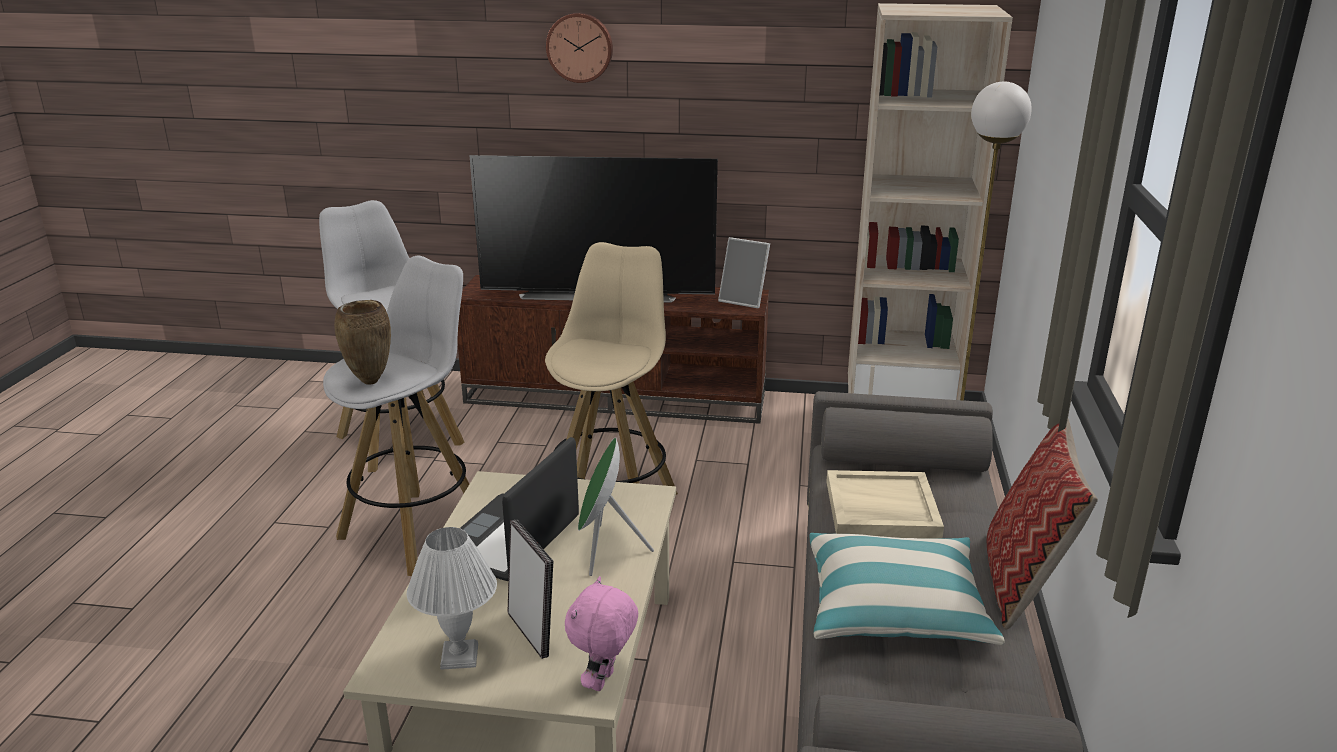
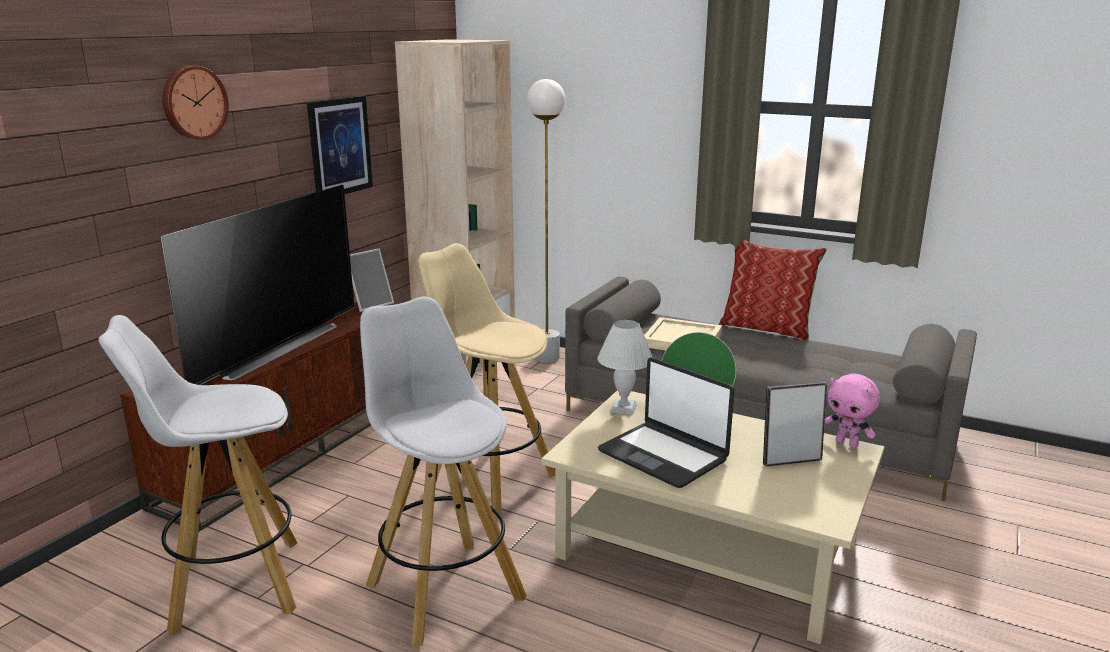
camera: 70 degrees left, 5 degrees down
brown vase [334,300,391,385] -> none
white table lamp [407,527,497,670] -> white table lamp moved to [597,320,653,415]
pillow [809,533,1005,645] -> none
none -> picture [307,96,373,194]

